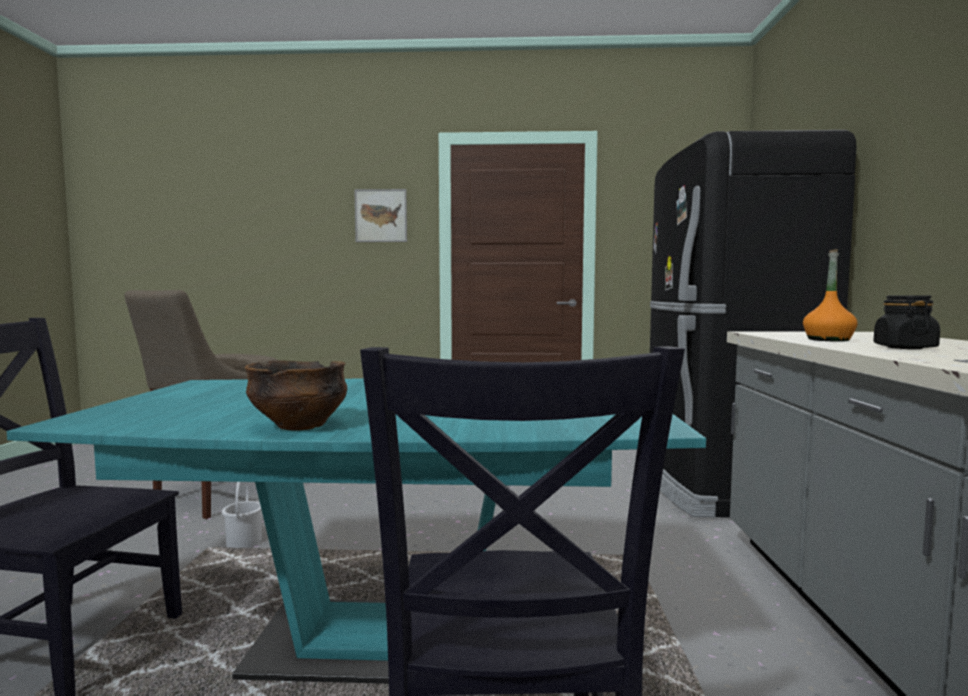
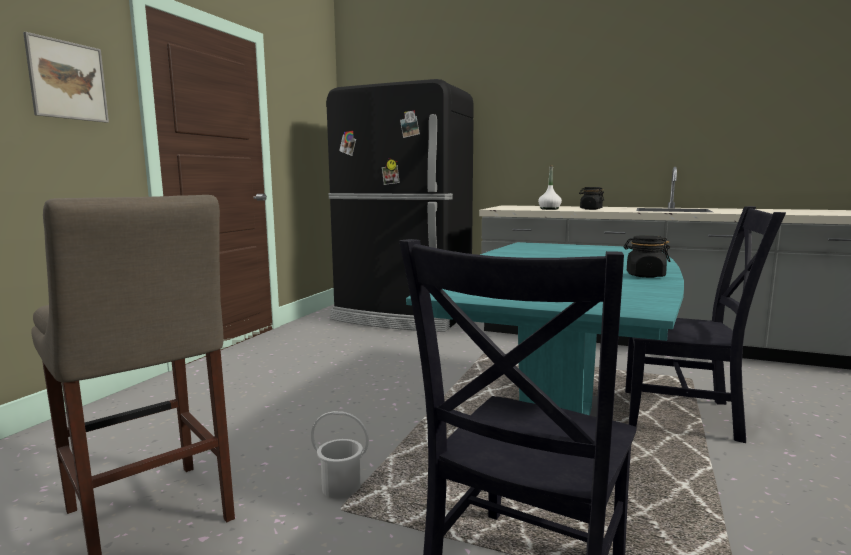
camera: 70 degrees left, 5 degrees up
bowl [245,361,347,431] -> black jar [624,235,670,278]
orange bottle [803,249,858,342] -> white bottle [538,165,562,210]

